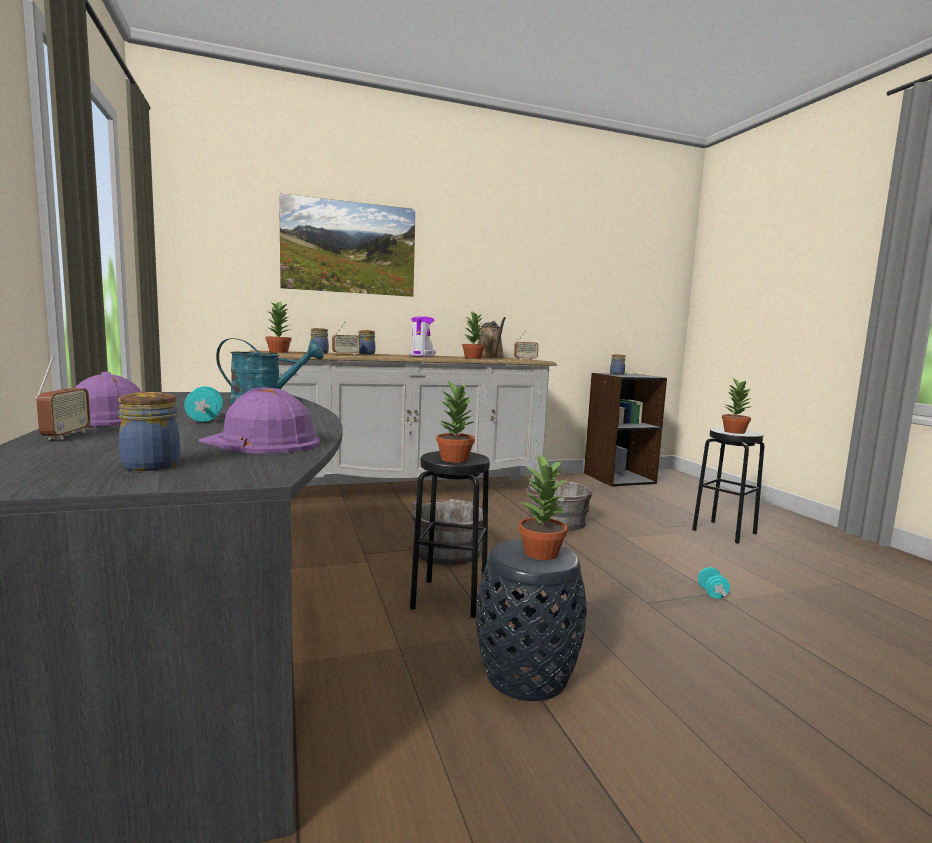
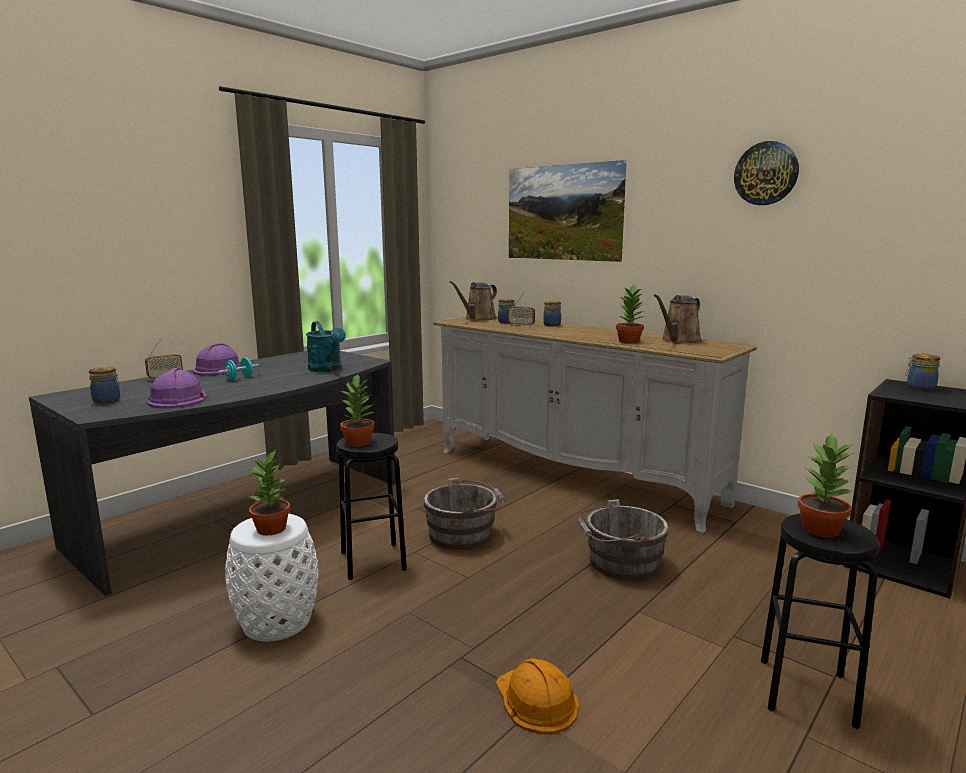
camera: 60 degrees right, 5 degrees up
potted plant [265,301,292,353] -> brown watering can [450,281,497,321]
boot [409,316,436,357] -> none
black stool [476,539,587,701] -> white stool [225,514,318,641]
radio [514,329,539,360] -> none
turquoise dumbbell [698,567,730,599] -> orange hard hat [496,658,579,735]
none -> wall clock [734,141,799,205]

